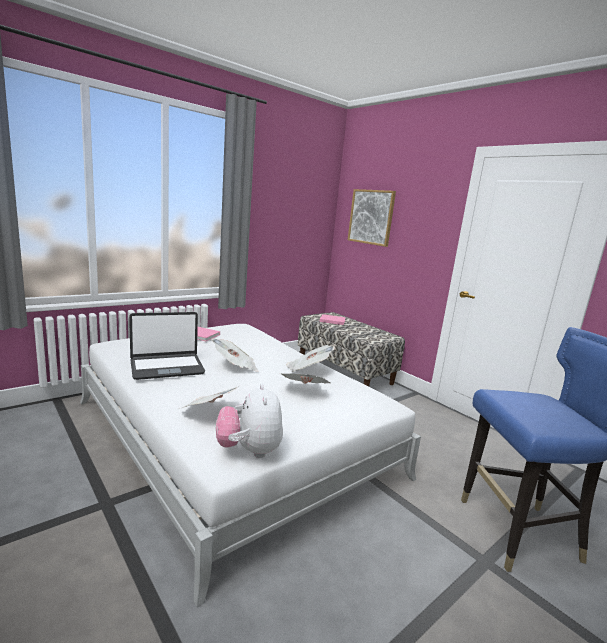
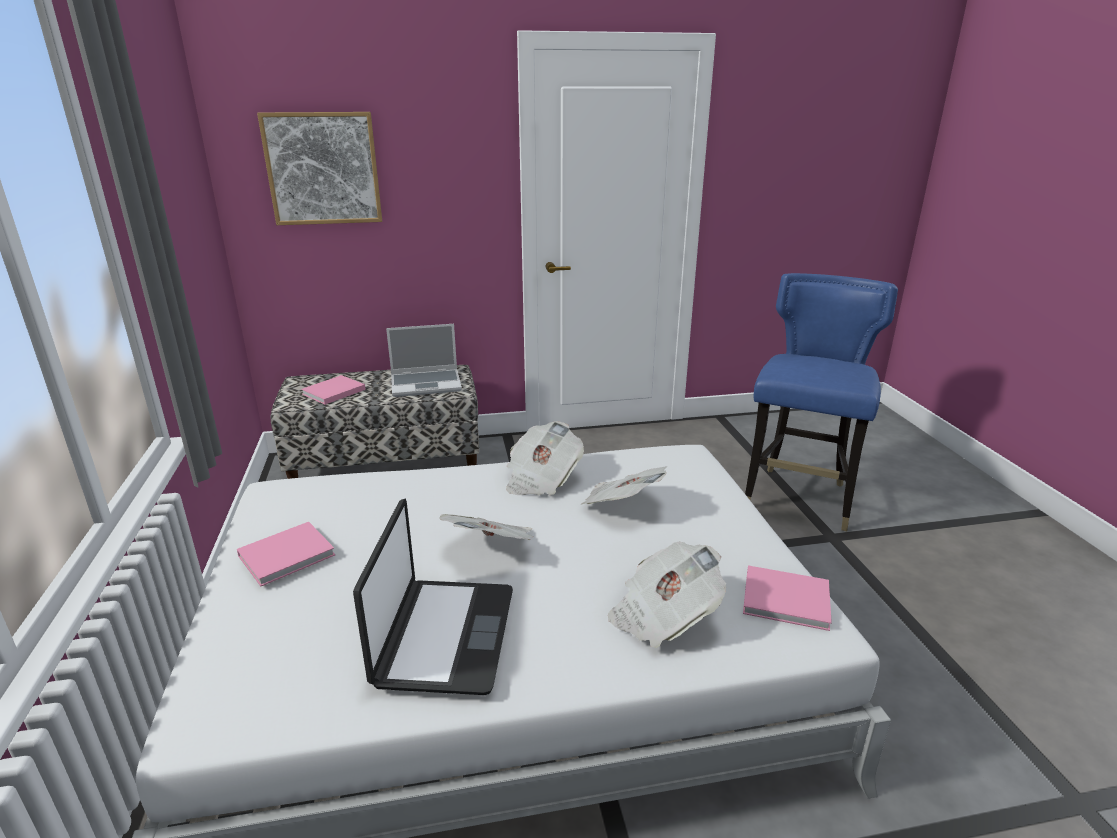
camera: 60 degrees left, 10 degrees up
plush toy [216,384,283,458] -> pink book [743,565,832,631]
none -> laptop [386,324,462,397]

